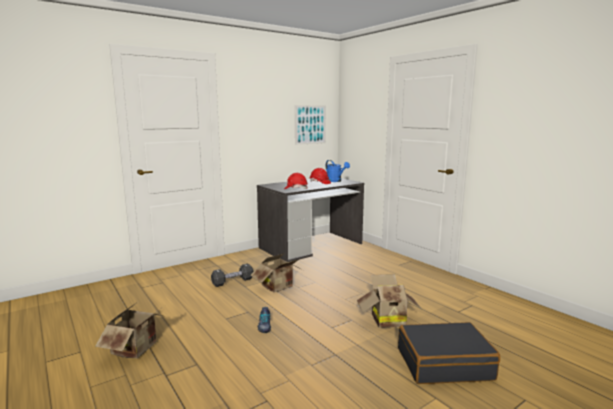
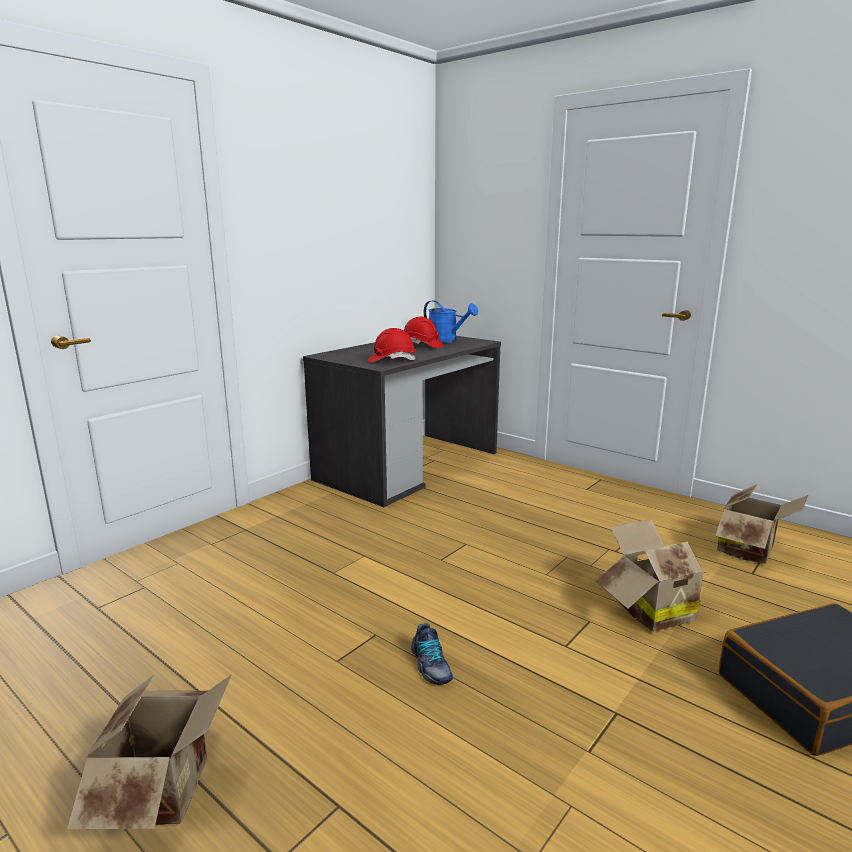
camera: 15 degrees left, 5 degrees up
black dumbbell [211,264,253,287] -> none
cardboard box [251,253,298,293] -> cardboard box moved to [715,484,808,564]
picture [295,105,326,145] -> none

